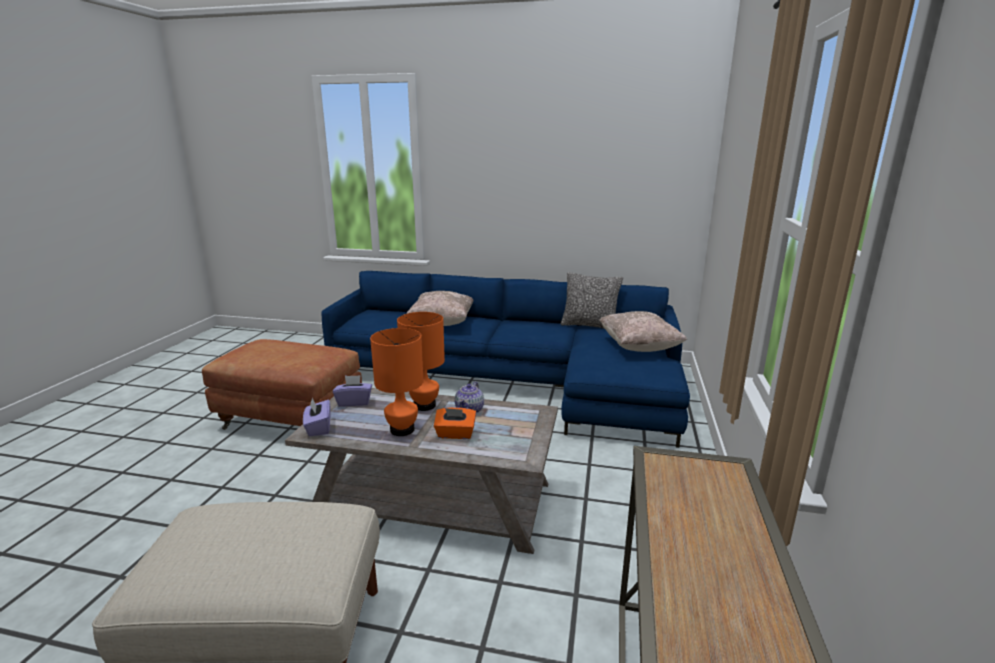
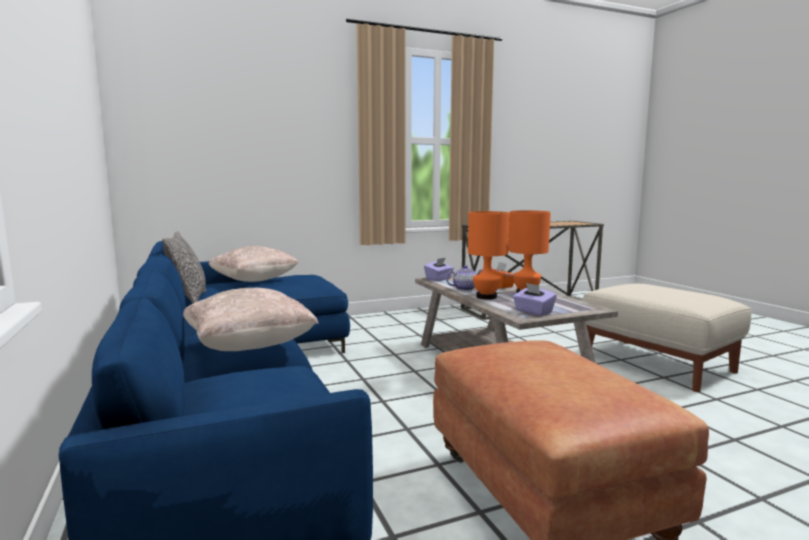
camera: 125 degrees left, 10 degrees down
purple tissue box [303,398,331,436] -> purple tissue box moved to [424,258,454,281]

